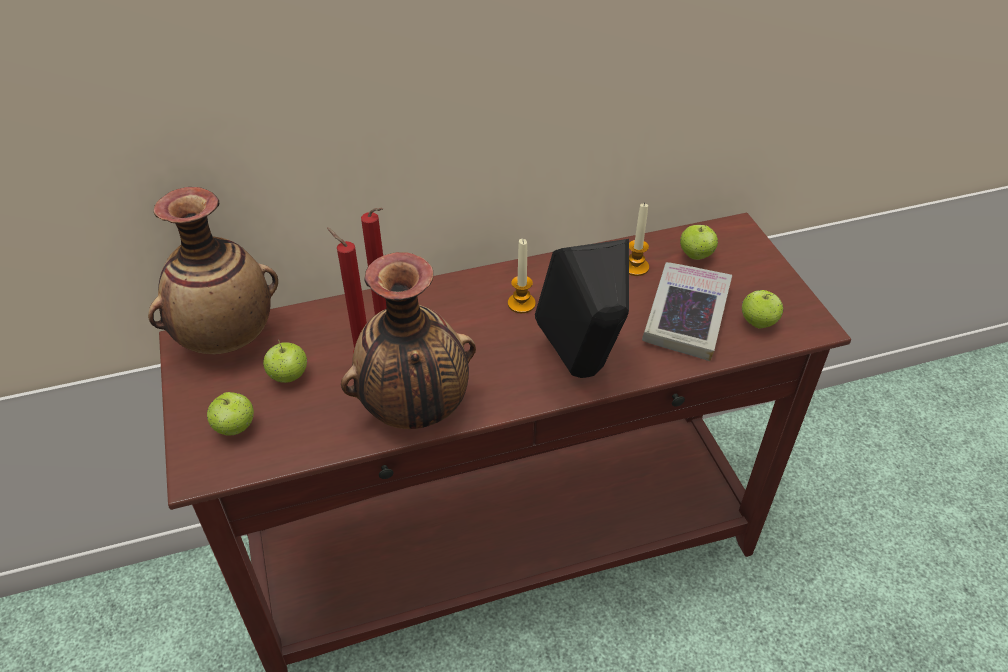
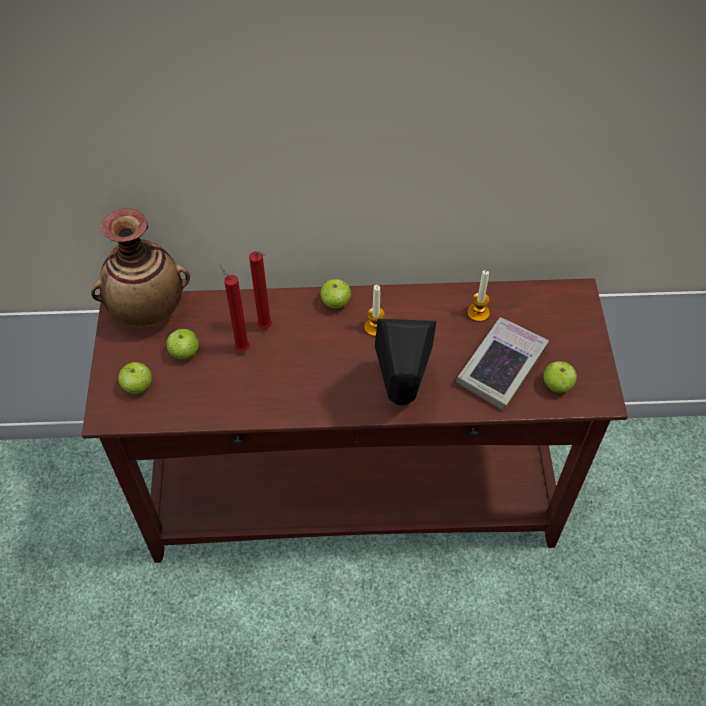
camera: 15 degrees right, 10 degrees up
vase [341,252,476,429] -> none
apple [680,225,718,260] -> apple moved to [320,279,351,308]

